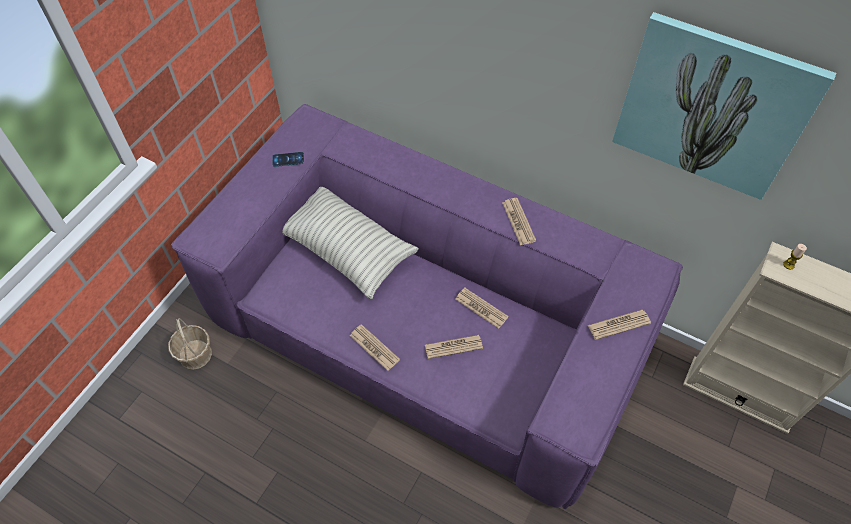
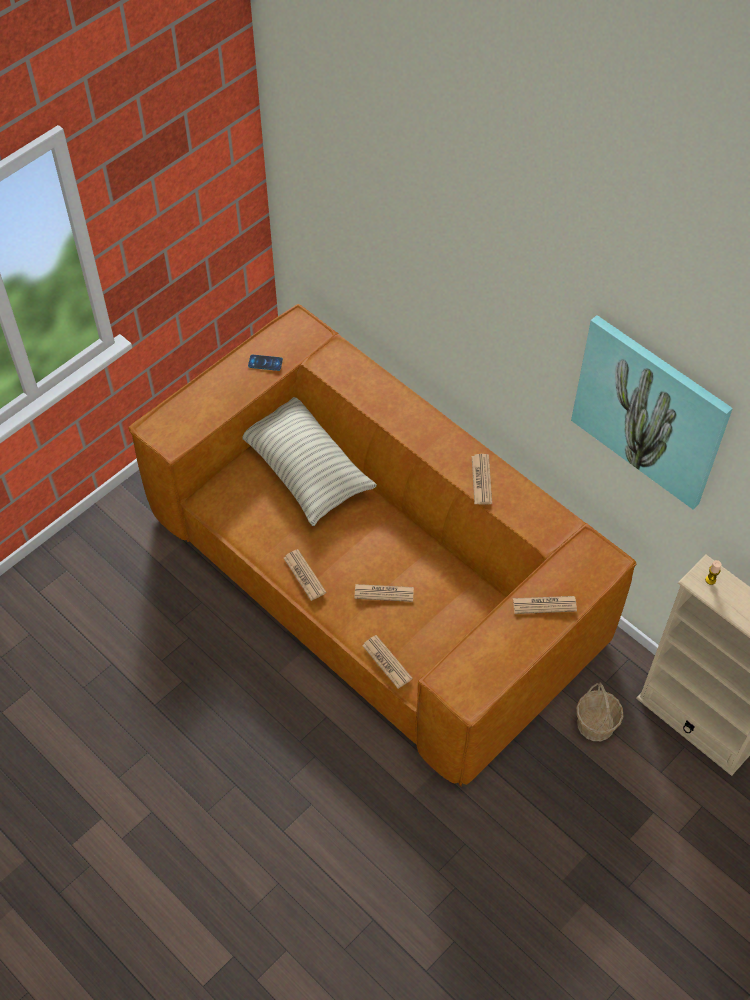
camera: 15 degrees right, 0 degrees up
basket [168,318,212,370] -> basket moved to [576,683,623,741]
purple sofa [171,104,683,509] -> brown sofa [128,304,637,786]
newspaper [456,288,509,328] -> newspaper moved to [362,635,413,689]

